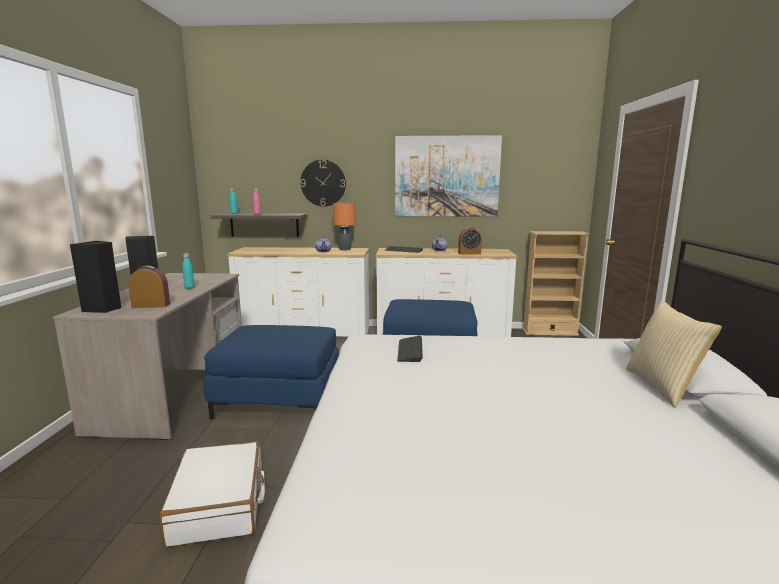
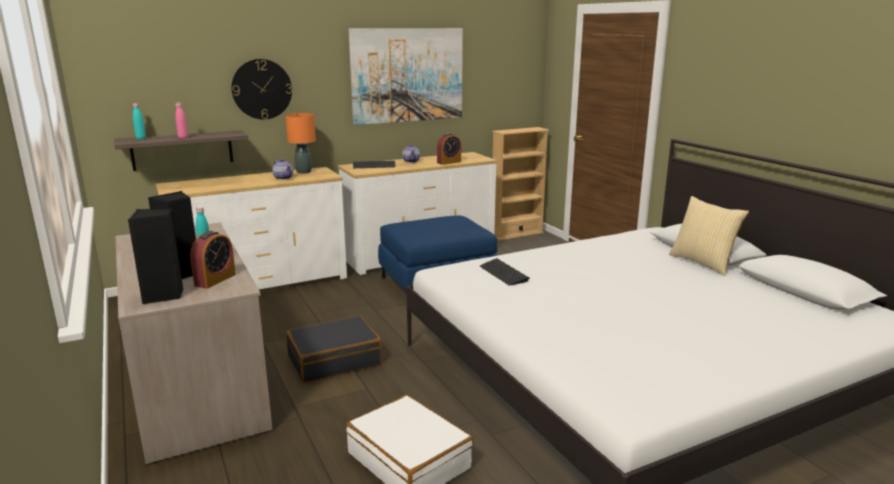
camera: 30 degrees left, 5 degrees up
alarm clock [128,266,170,308] -> alarm clock turned 150 degrees clockwise [190,231,236,289]
blue ottoman [203,325,339,419] -> black suitcase [286,315,382,383]

